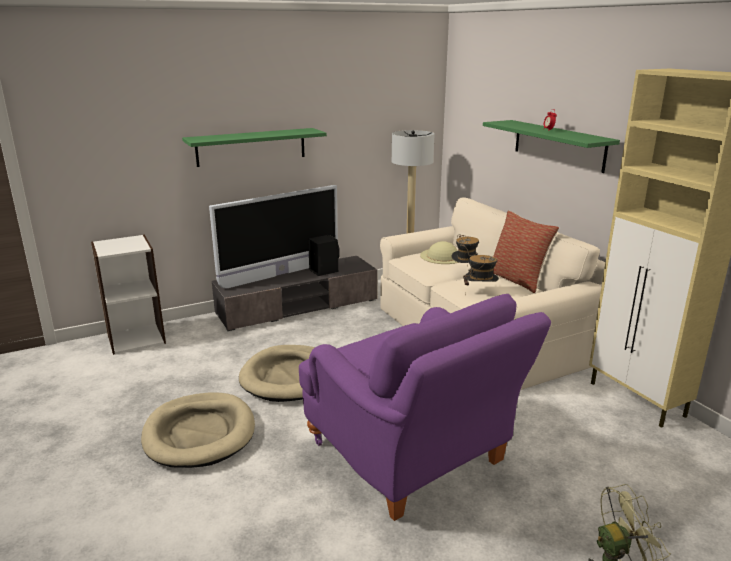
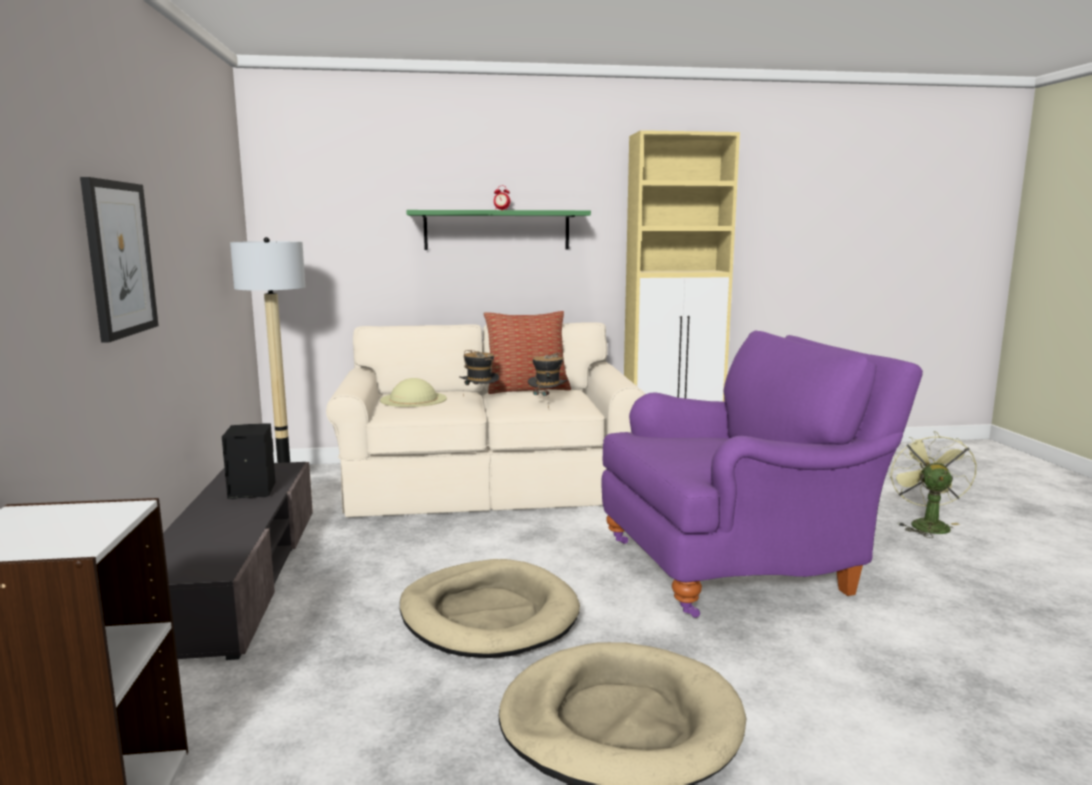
camera: 70 degrees left, 10 degrees down
green shelf [182,128,327,167] -> picture [80,177,159,343]
television [209,185,338,289] -> none

